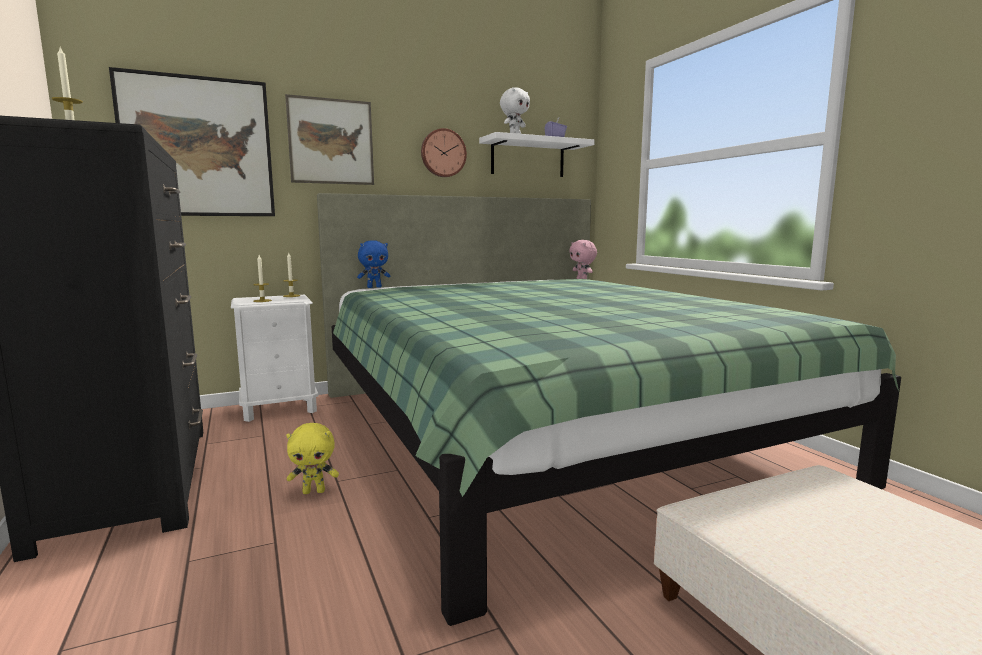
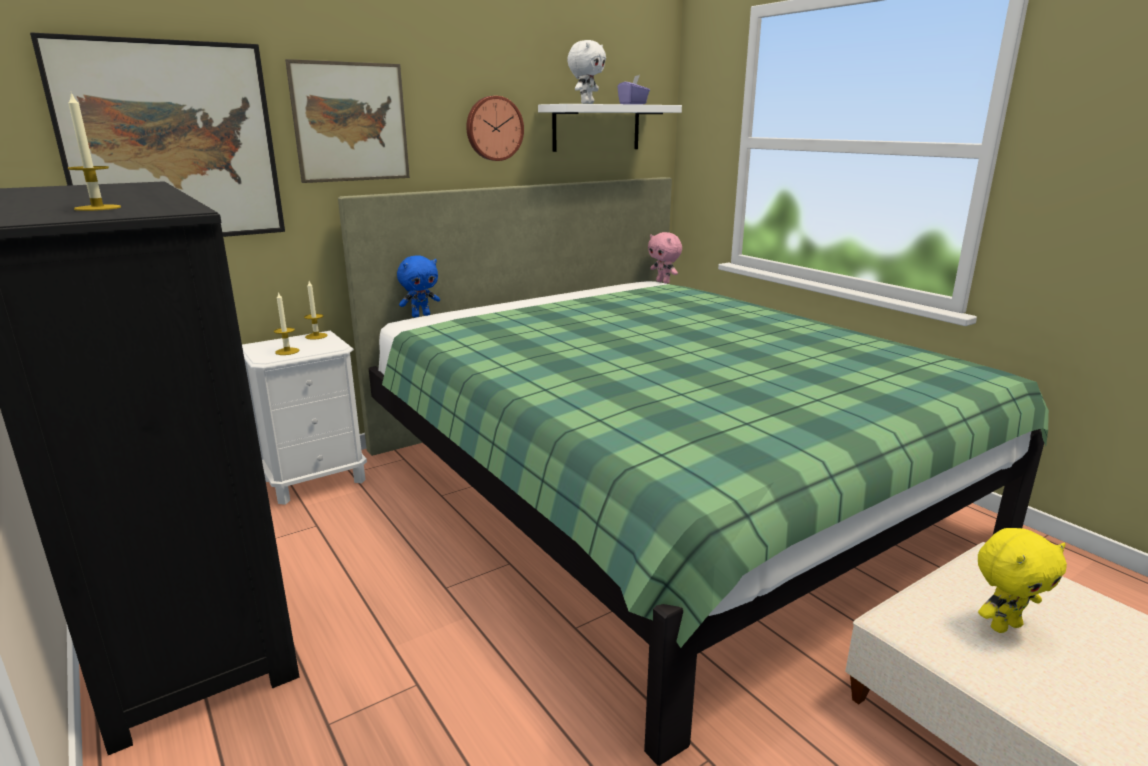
camera: 10 degrees left, 10 degrees up
yellow plush toy [286,423,339,494] -> yellow plush toy moved to [978,528,1067,633]

